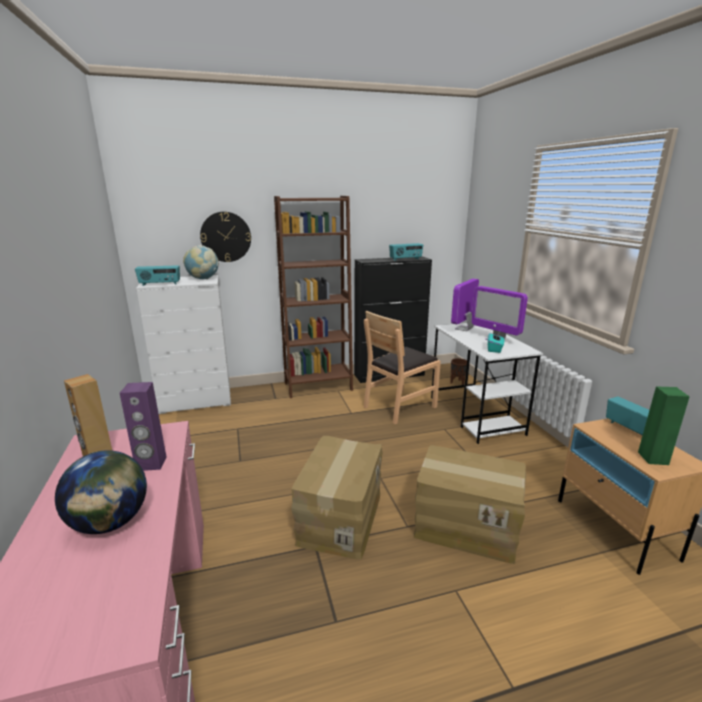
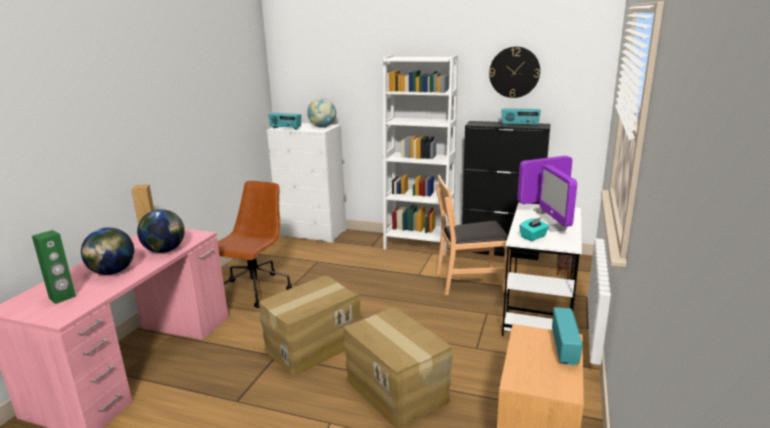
camera: 35 degrees right, 0 degrees up
purple speaker [120,382,166,471] -> globe [137,209,185,253]
wall clock [200,212,251,262] -> wall clock moved to [489,47,540,98]
brown bookcase [274,196,353,398] -> white bookcase [383,55,458,256]
green speaker [638,387,689,465] -> green speaker moved to [32,230,76,304]
none -> brown office chair [217,181,292,308]

